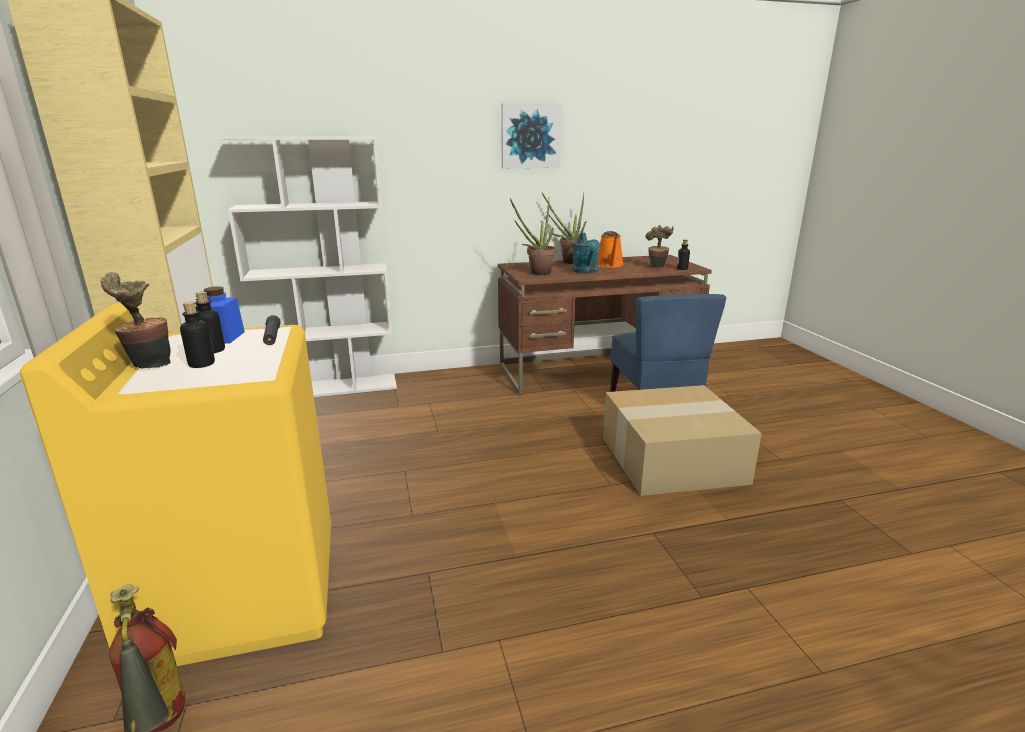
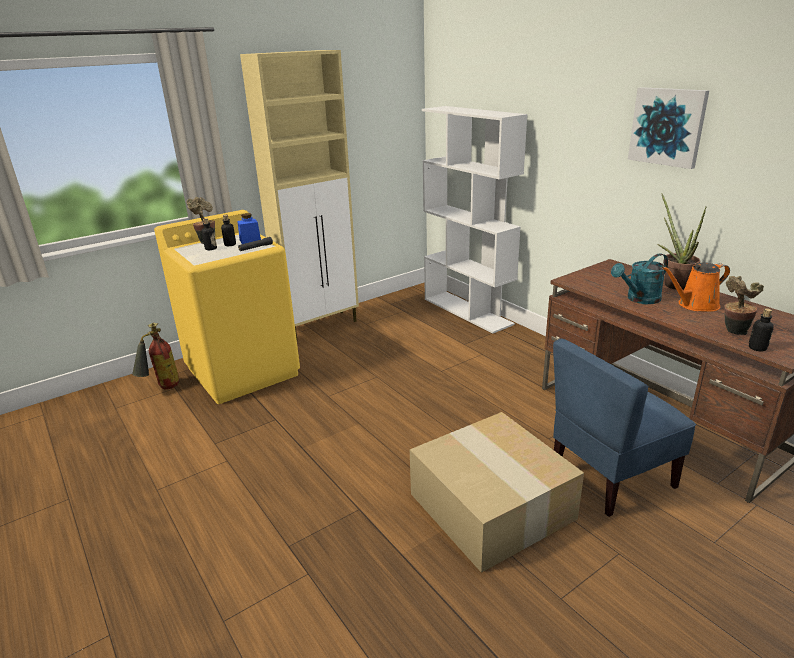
camera: 70 degrees right, 5 degrees up
potted plant [510,198,556,275] -> none

